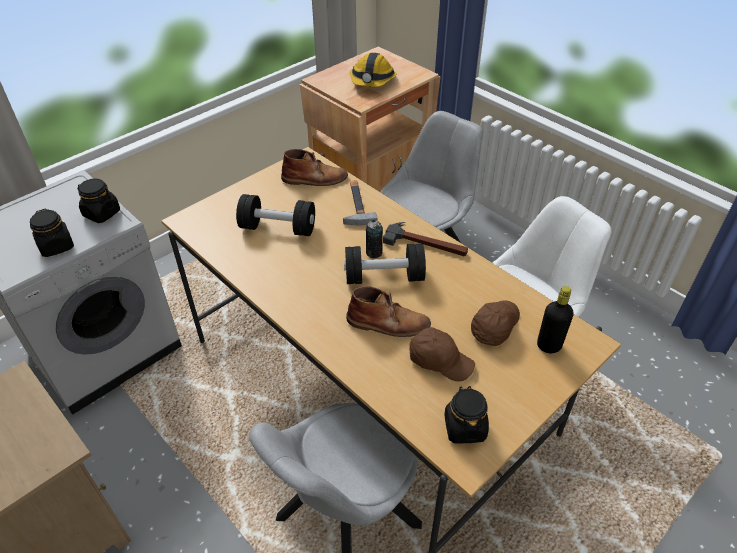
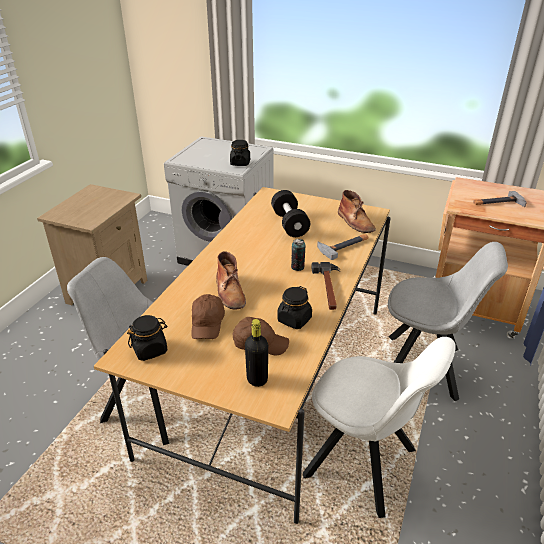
camera: 65 degrees right, 10 degrees down
black jar [30,209,74,257] -> black jar moved to [277,286,312,329]
black dumbbell [344,244,426,284] -> none
hard hat [350,53,397,87] -> hammer [473,191,527,207]

